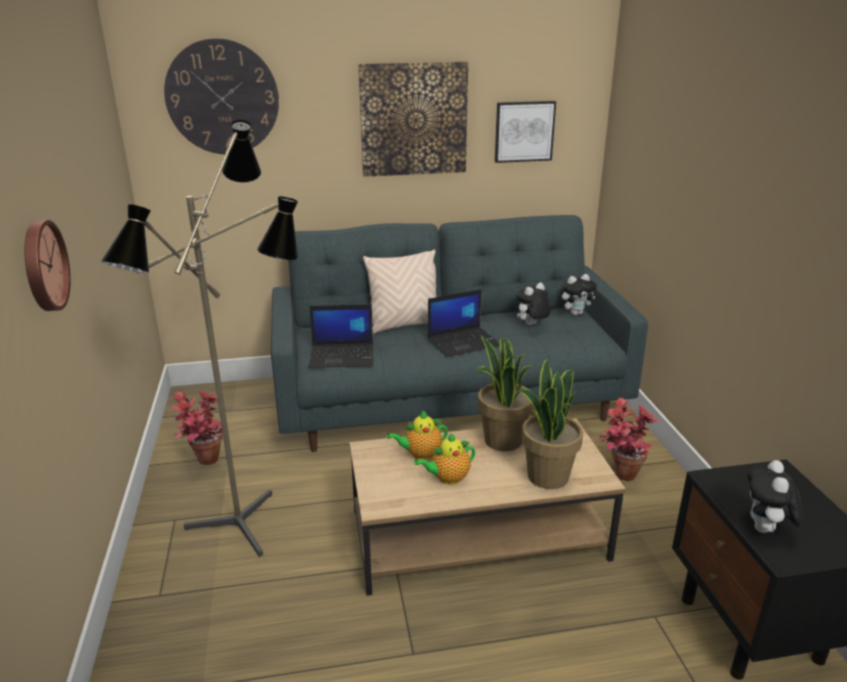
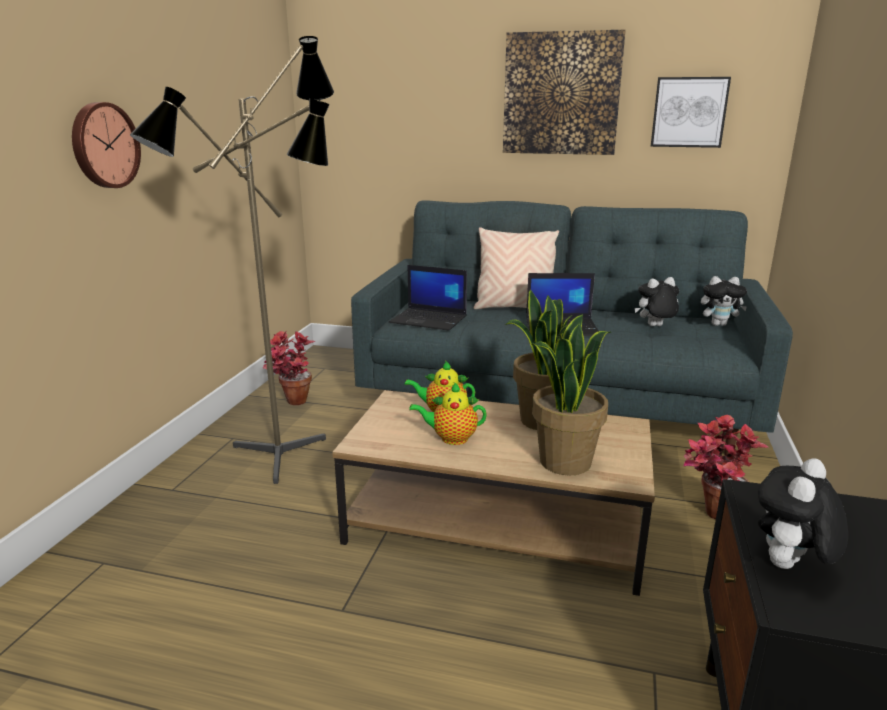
camera: 25 degrees right, 5 degrees down
wall clock [164,38,279,154] -> none

